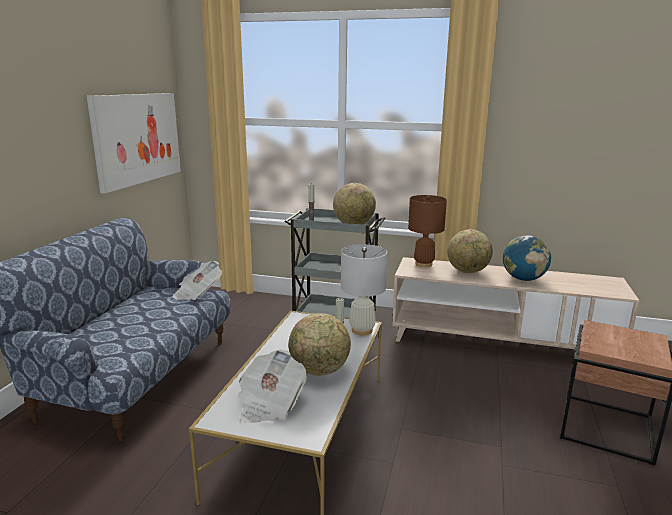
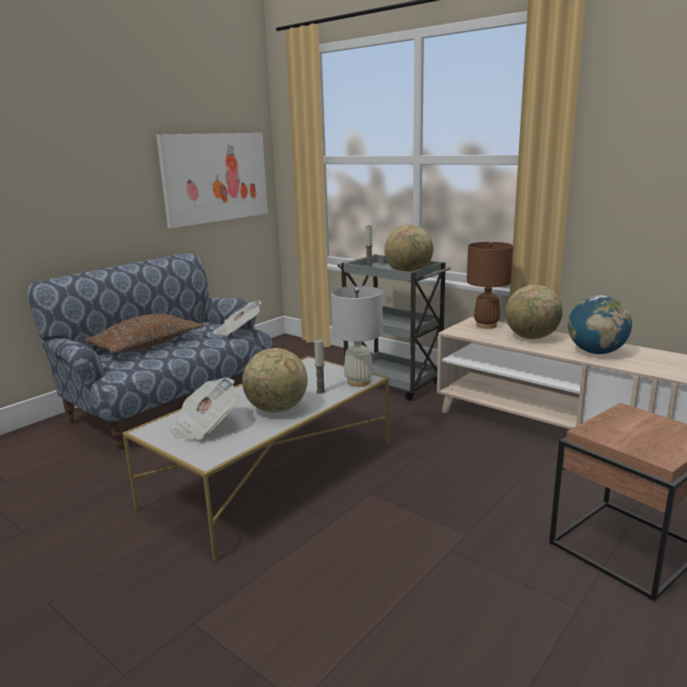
camera: 25 degrees right, 0 degrees up
none -> brown pillow [84,314,204,354]

